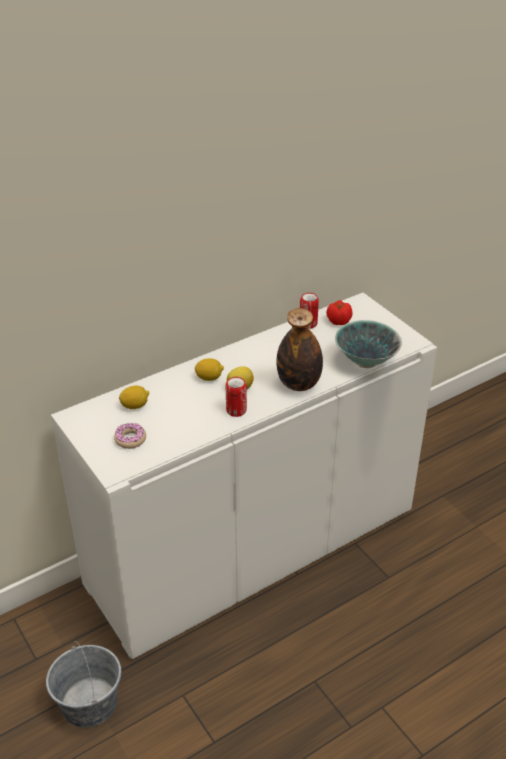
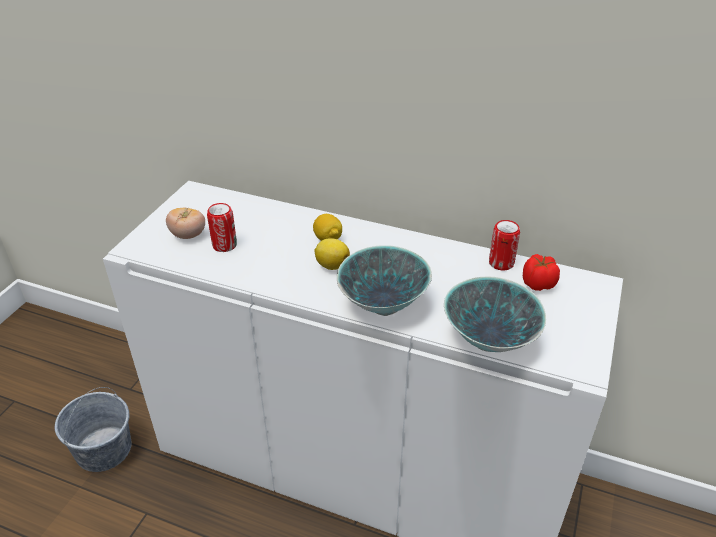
camera: 55 degrees right, 0 degrees up
donut [114,423,146,449] -> tomato [166,207,205,239]
lemon [119,386,149,409] -> none
can [226,377,247,417] -> can moved to [207,203,237,252]
bottle [276,308,323,391] -> bowl [337,245,432,316]

